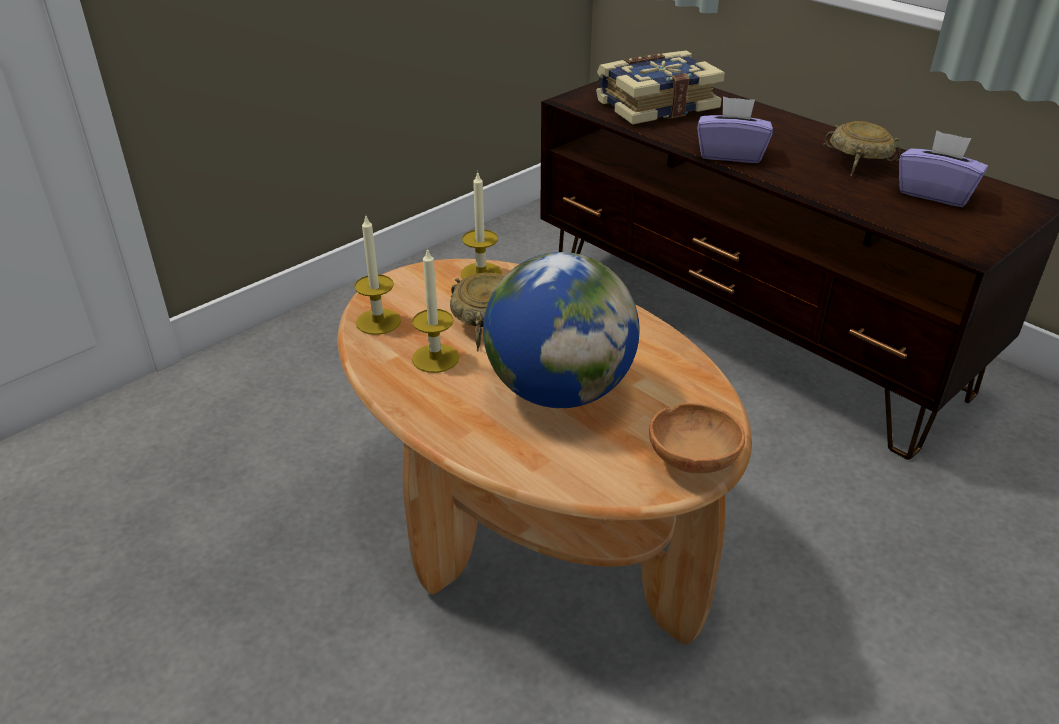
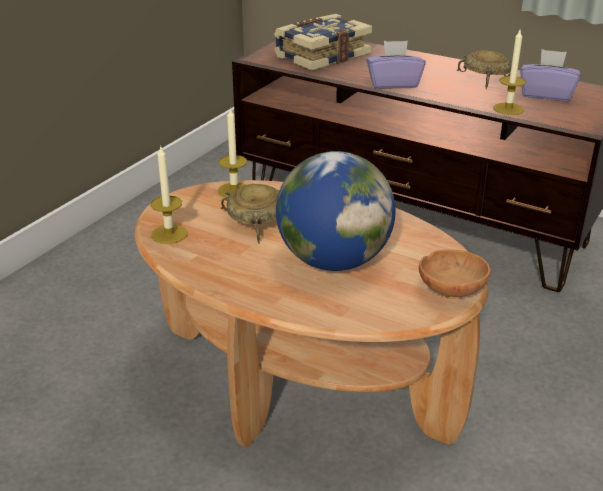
camera: 15 degrees left, 5 degrees down
candle [412,247,459,373] -> candle moved to [493,30,526,115]

